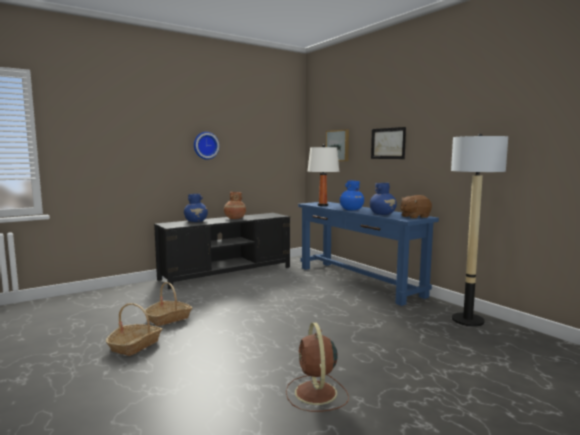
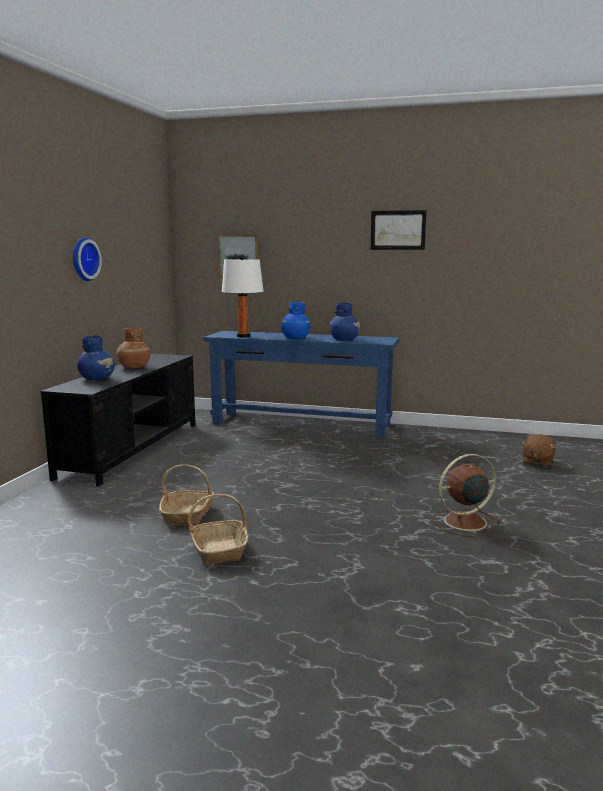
camera: 40 degrees left, 5 degrees up
brown fan [286,323,349,412] -> brown fan turned 120 degrees clockwise [433,454,501,537]
picture [371,127,406,159] -> picture moved to [370,210,427,250]
brown plush toy [400,195,432,219] -> brown plush toy moved to [521,434,555,468]
floor lamp [451,134,508,327] -> none

